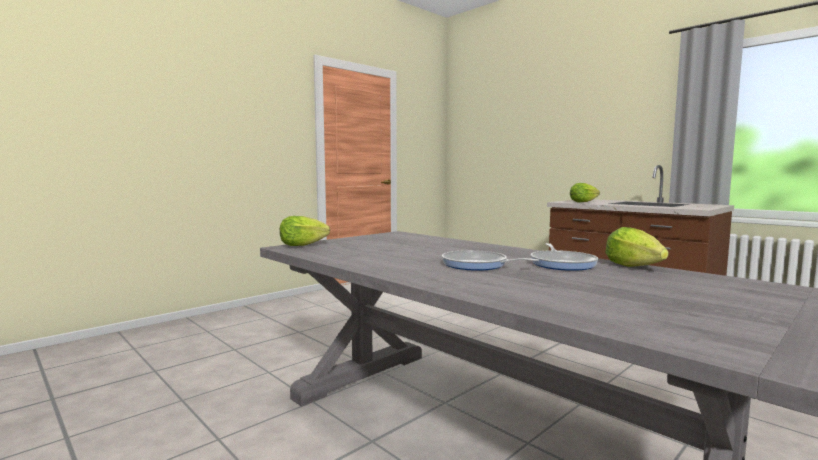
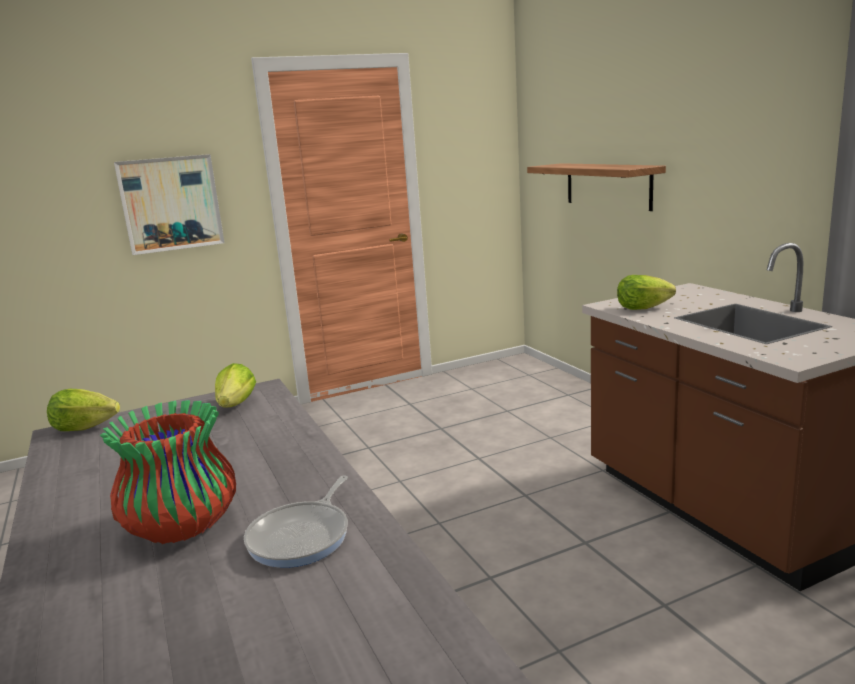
camera: 20 degrees right, 10 degrees up
frying pan [442,250,539,271] -> vase [100,400,236,544]
lettuce [605,227,668,267] -> lettuce moved to [215,363,256,408]
none -> picture [114,154,225,255]
none -> shelf [527,163,666,211]

